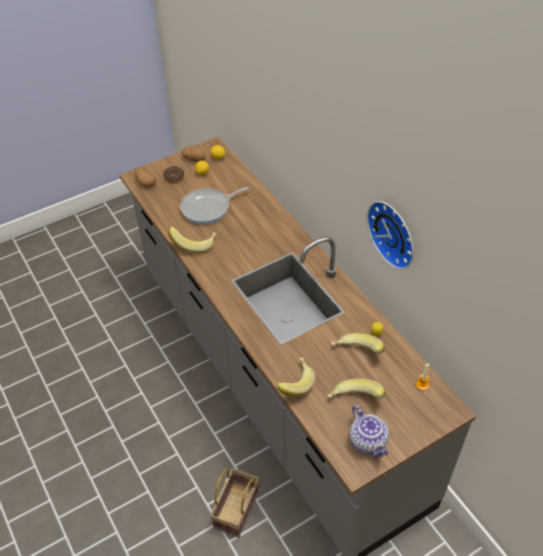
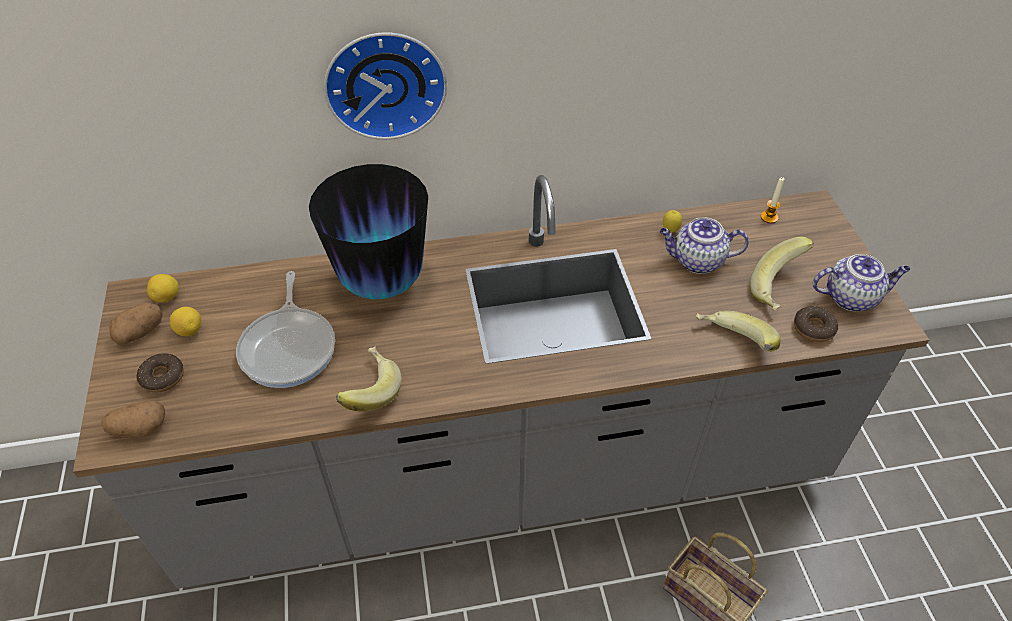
camera: 70 degrees left, 0 degrees up
banana [331,333,385,354] -> teapot [659,217,749,274]
wall clock [367,201,414,270] -> wall clock moved to [324,32,447,140]
none -> vase [309,164,428,299]
none -> donut [794,306,838,342]

